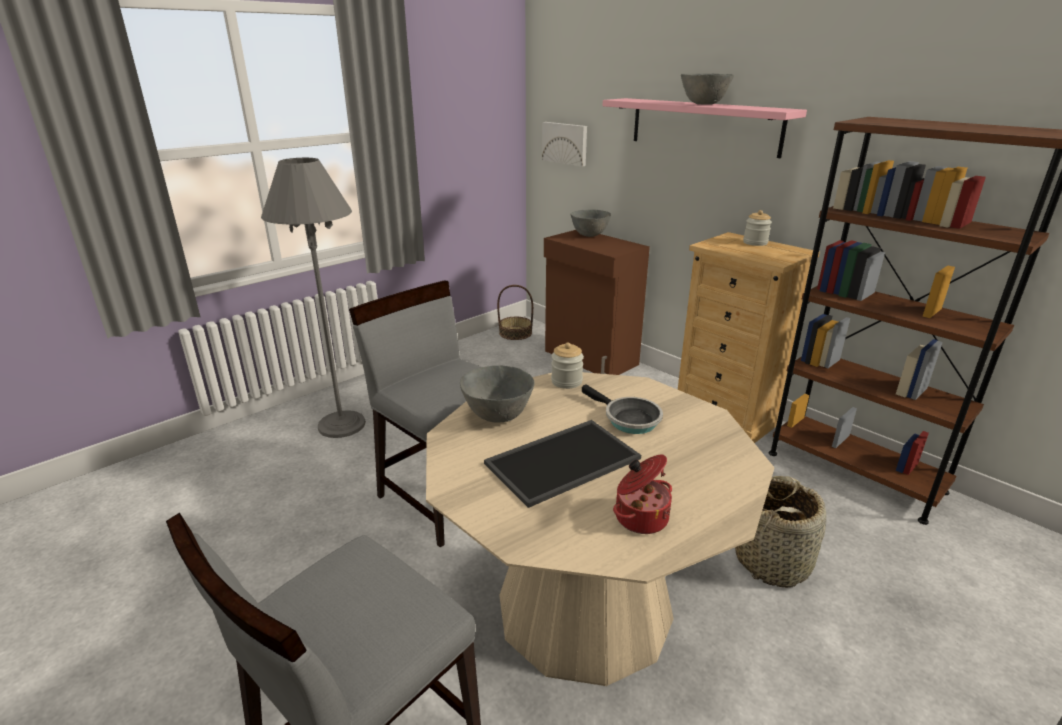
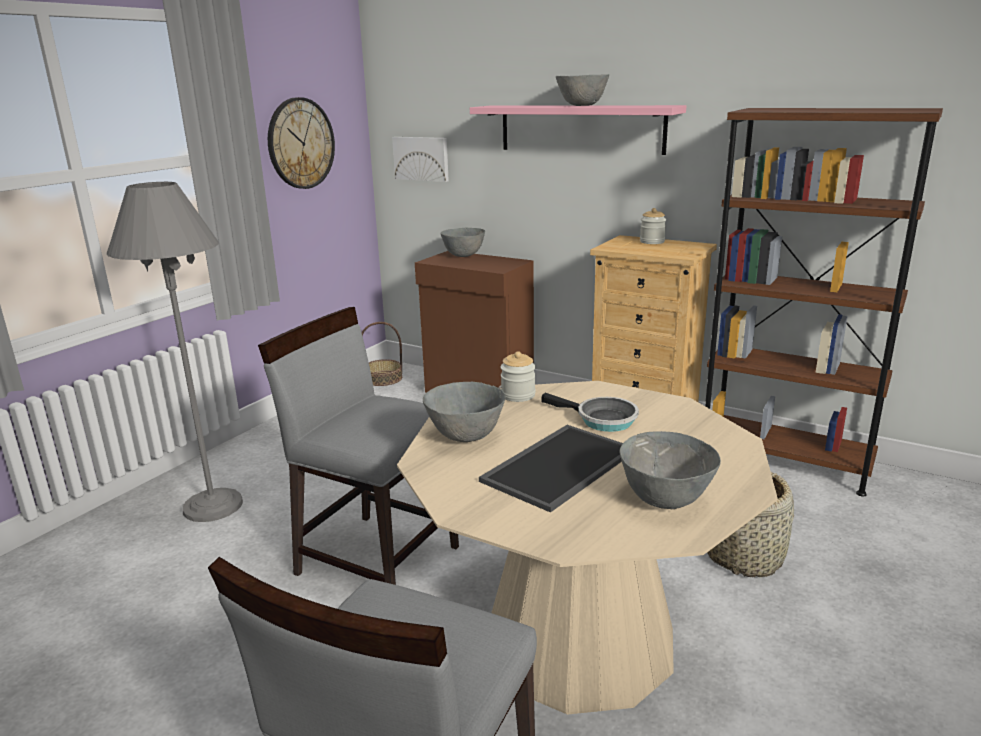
camera: 15 degrees left, 5 degrees down
cooking pot [613,455,672,534] -> grey bowl [620,431,721,509]
none -> wall clock [268,97,335,189]

